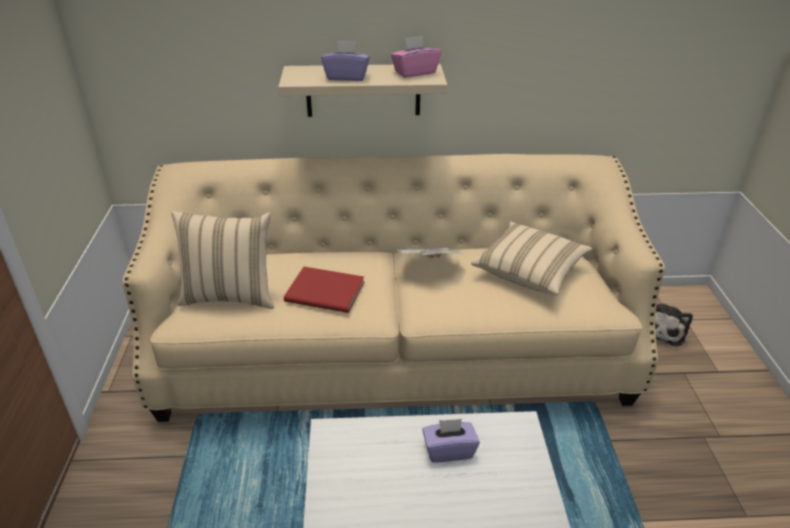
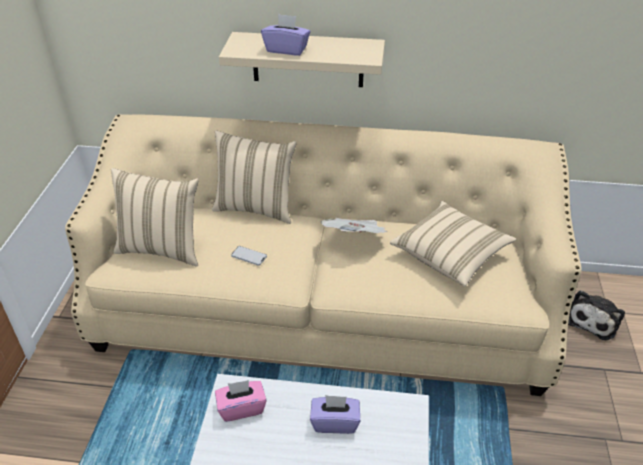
camera: 10 degrees right, 5 degrees up
red book [284,267,364,313] -> phone [231,246,267,266]
pink tissue box [391,36,441,78] -> pink tissue box moved to [215,380,267,422]
none -> beige pillow [212,130,297,224]

